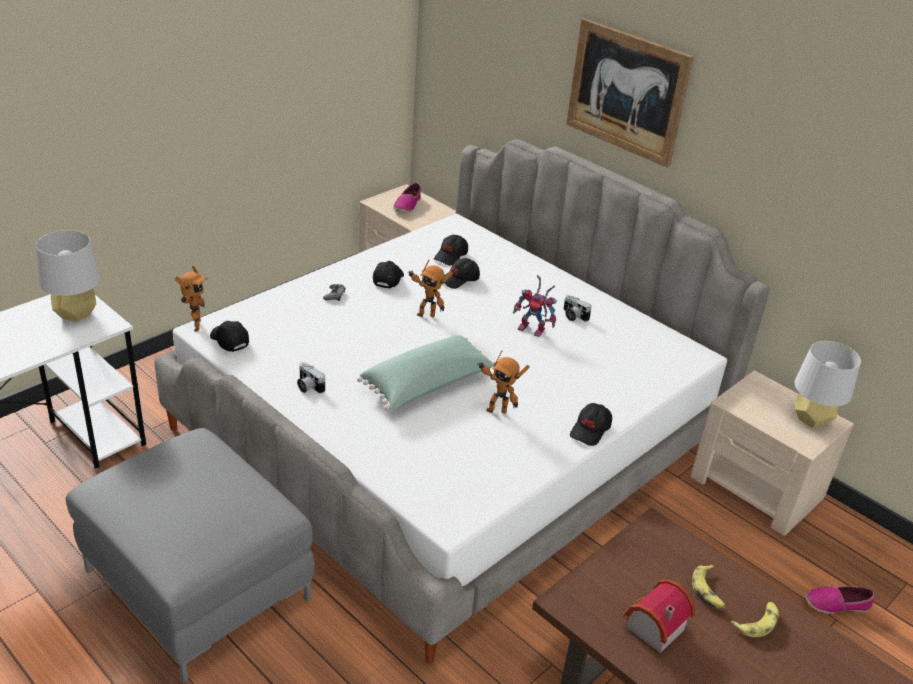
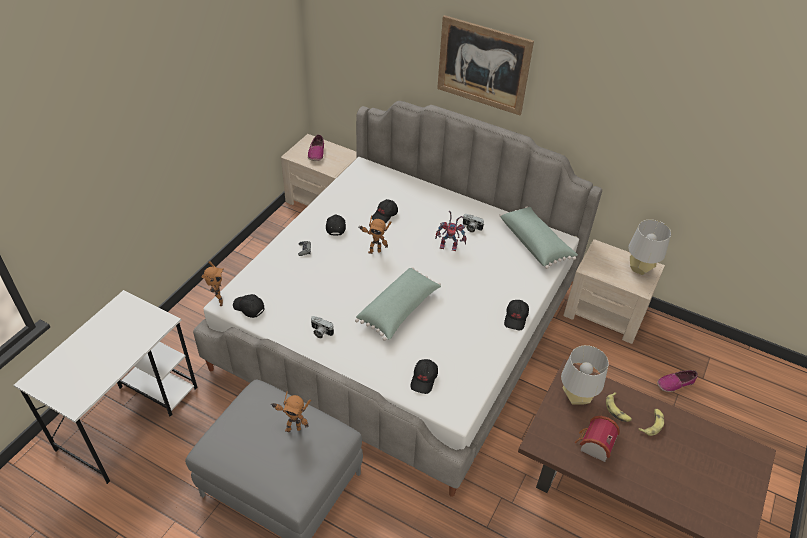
camera: 15 degrees left, 10 degrees up
grey table lamp [36,230,100,322] -> grey table lamp moved to [561,345,609,405]
black cap [434,235,468,265] -> black cap moved to [410,359,438,394]
toy robot [477,350,530,414] -> toy robot moved to [272,391,311,432]
none -> green pillow [499,206,578,269]

